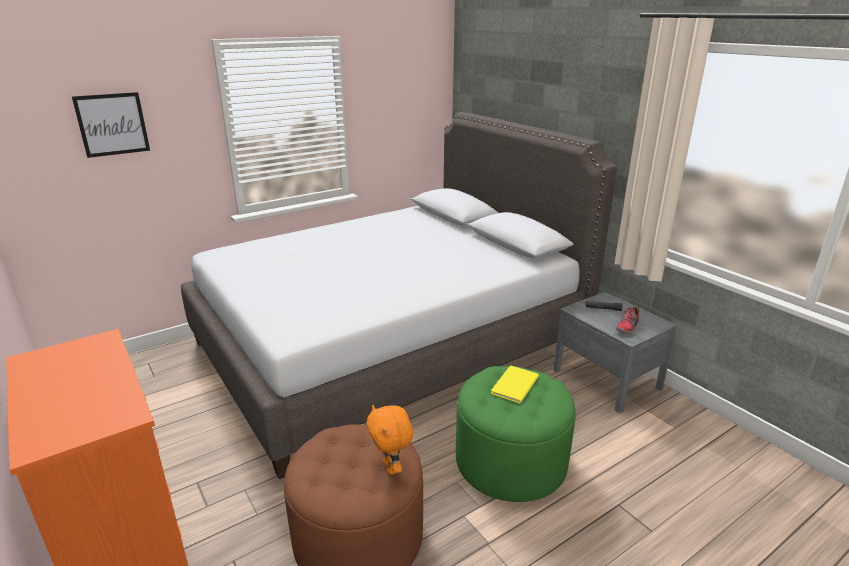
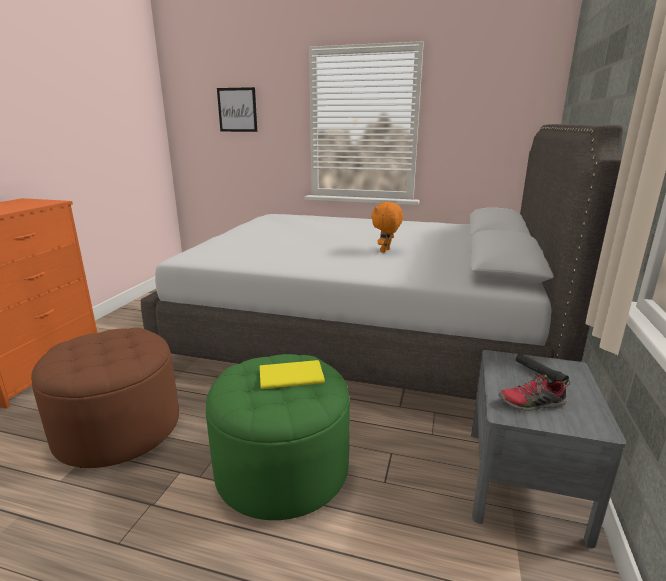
camera: 50 degrees right, 5 degrees down
orange plush toy [367,405,413,475] -> orange plush toy moved to [371,202,403,253]

